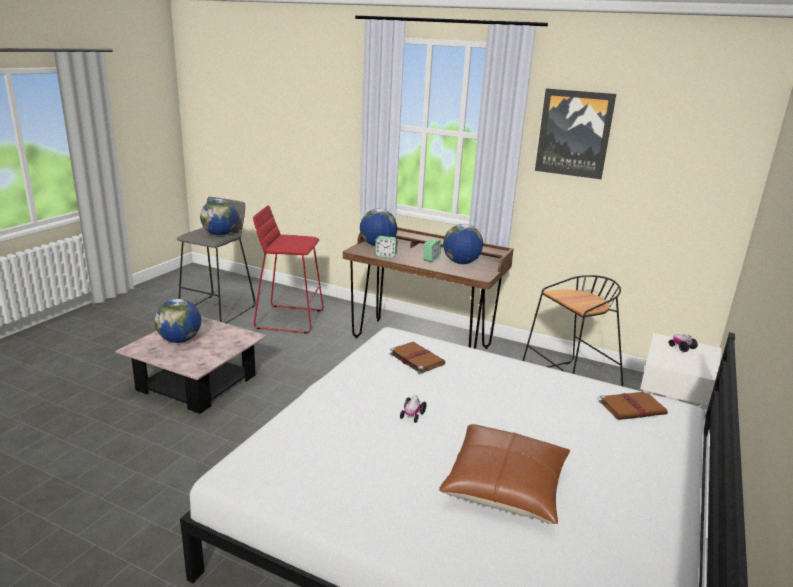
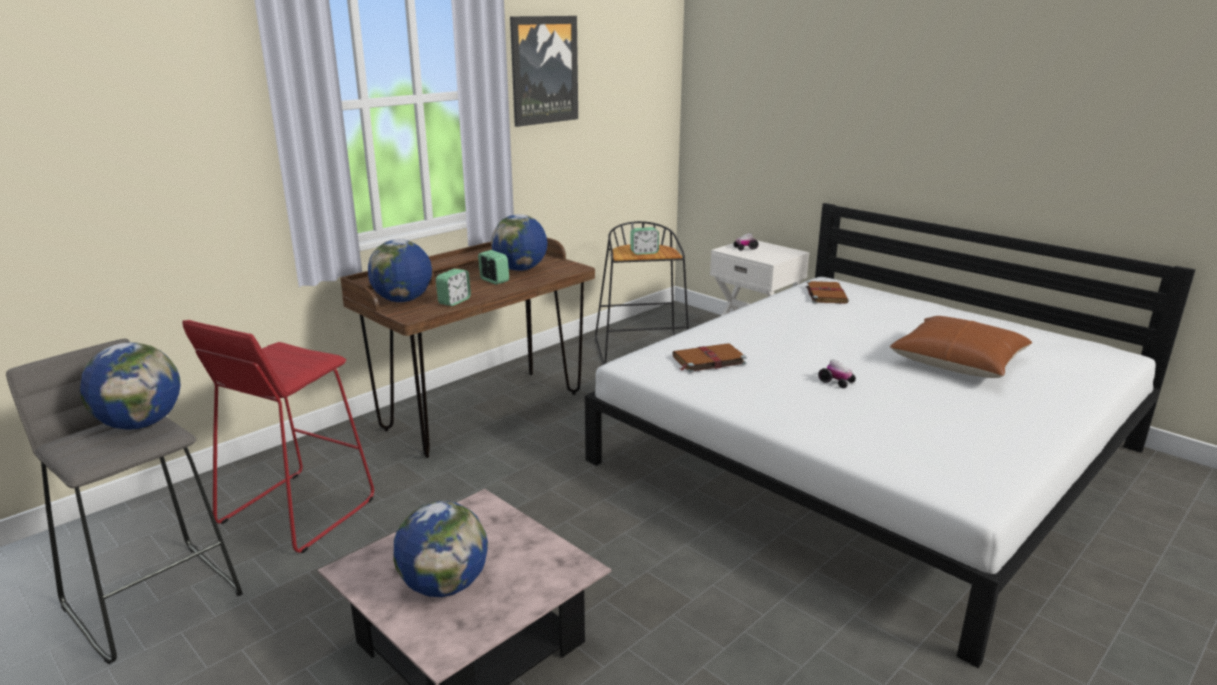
camera: 70 degrees left, 0 degrees up
none -> alarm clock [630,227,659,255]

